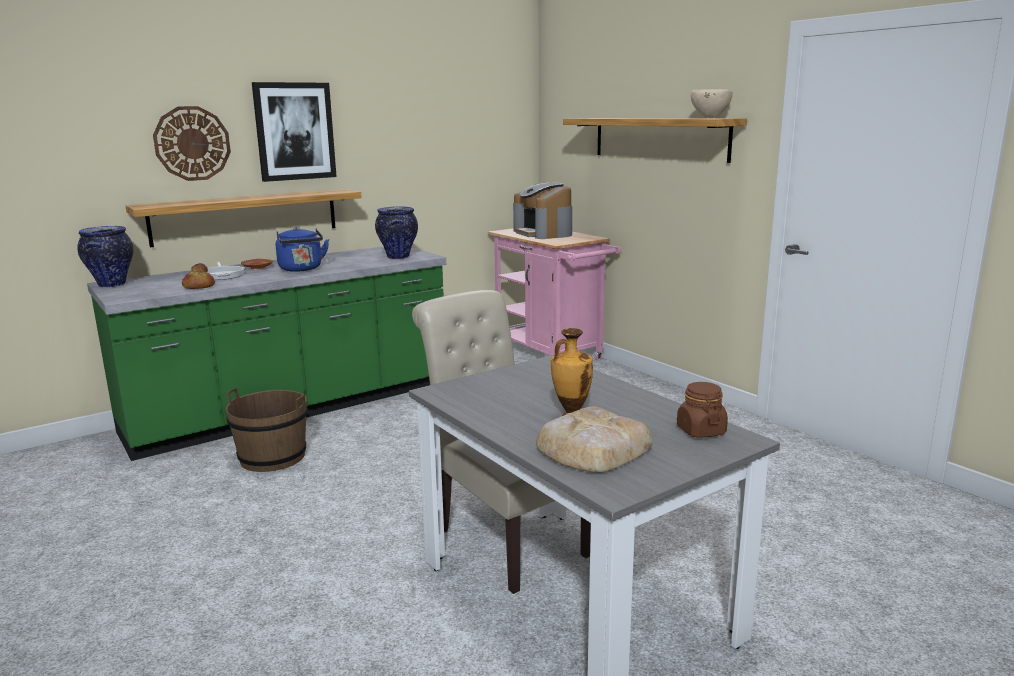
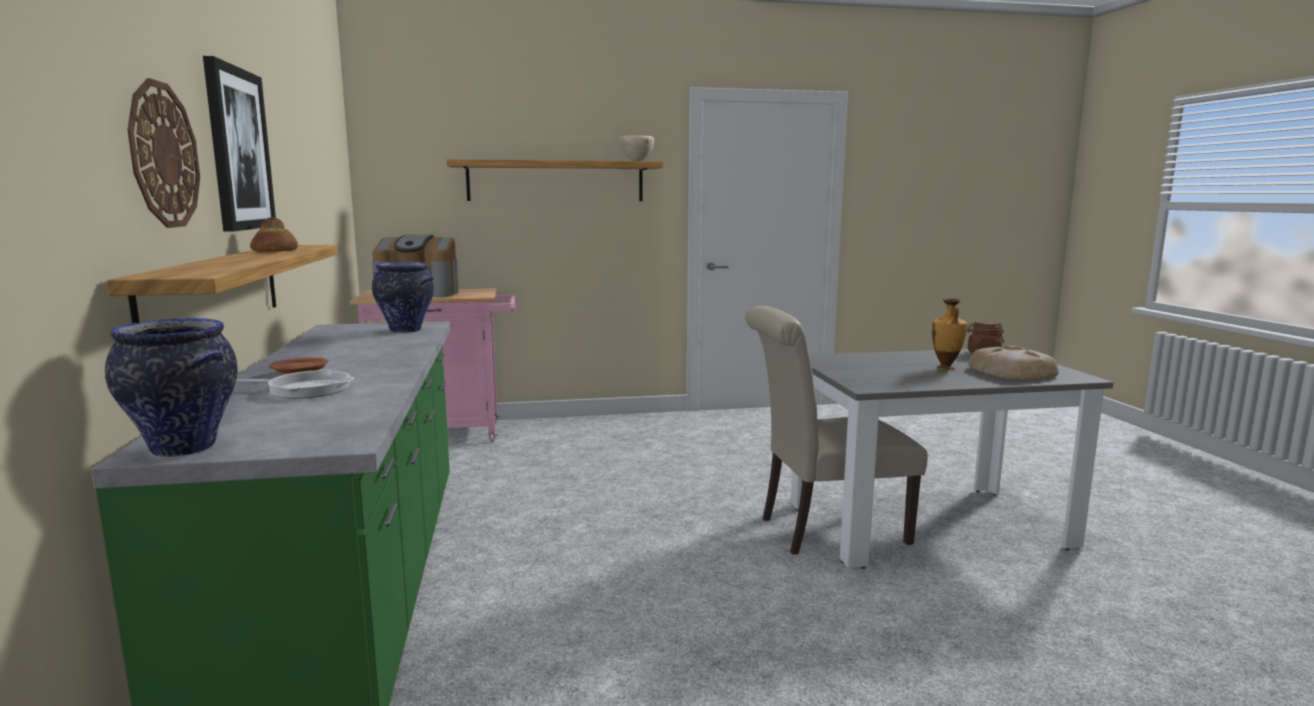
camera: 65 degrees left, 5 degrees down
bread [182,263,215,289] -> bread moved to [250,217,298,252]
brown bucket [226,388,308,472] -> none
blue kettle [276,227,329,272] -> none

